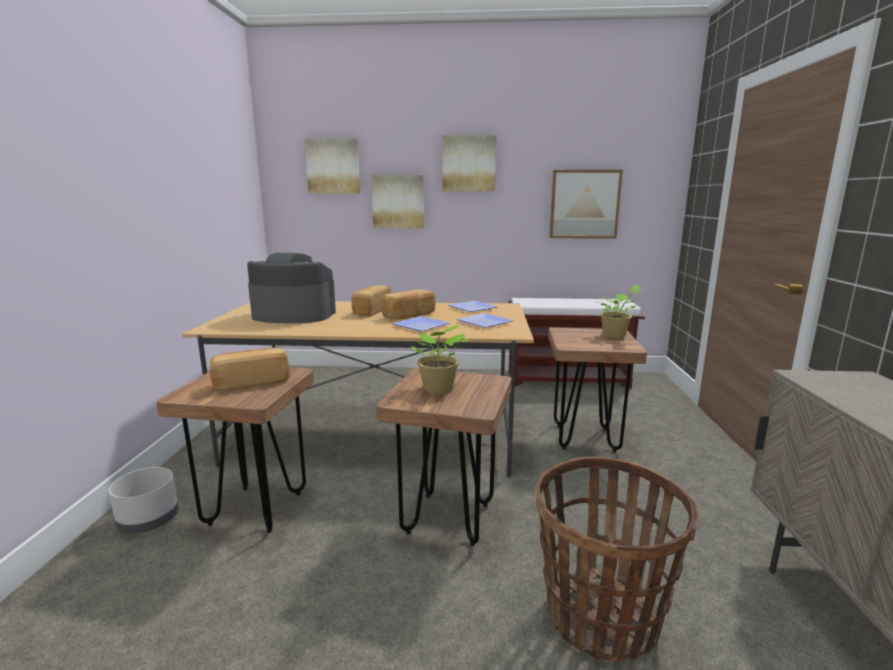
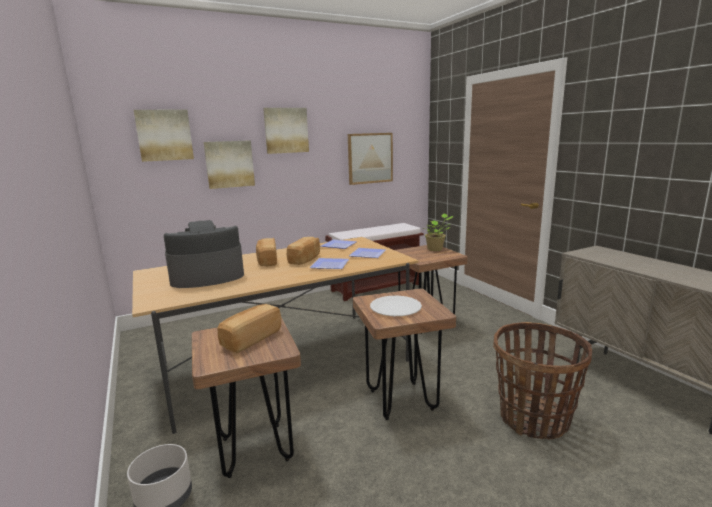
camera: 30 degrees left, 0 degrees up
potted plant [411,325,469,394] -> white plate [370,296,422,316]

